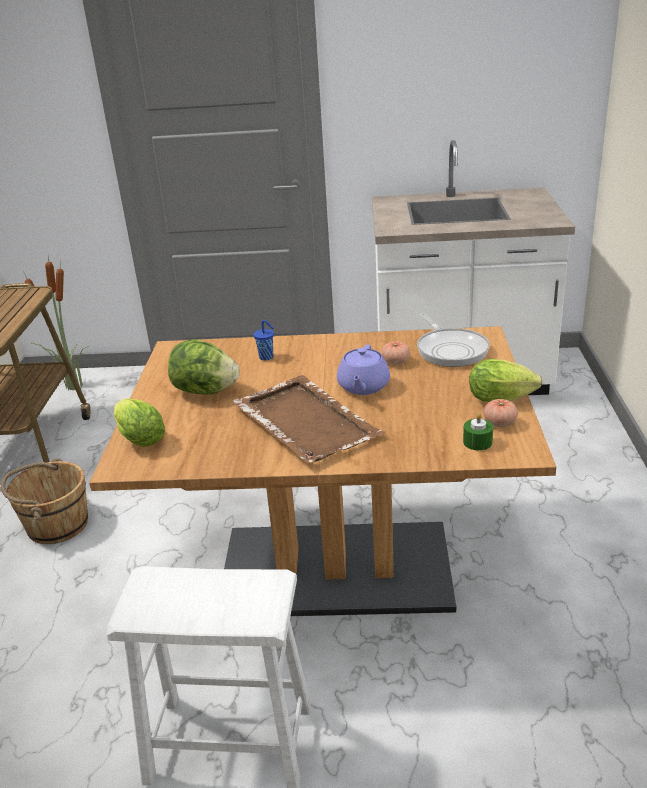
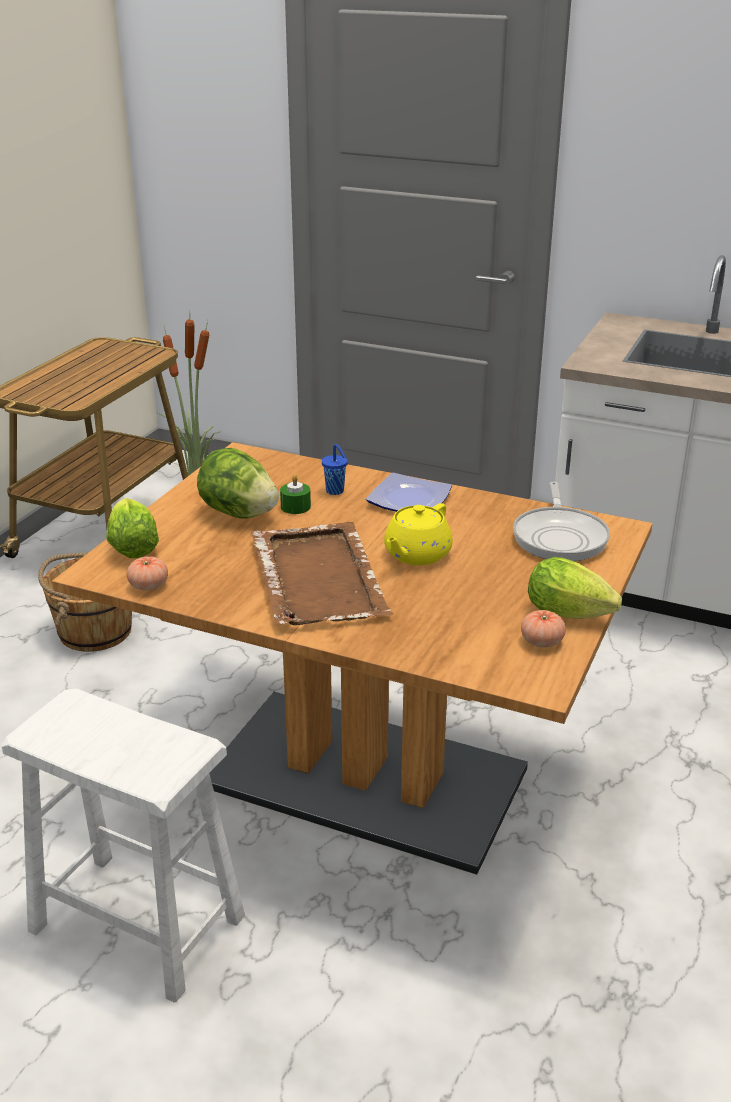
camera: 20 degrees right, 0 degrees up
purple teapot [337,344,390,395] -> yellow teapot [384,503,453,565]
tomato [381,341,410,365] -> tomato moved to [127,557,168,591]
green candle [463,413,493,450] -> green candle moved to [280,474,311,514]
none -> plate [366,473,452,512]

